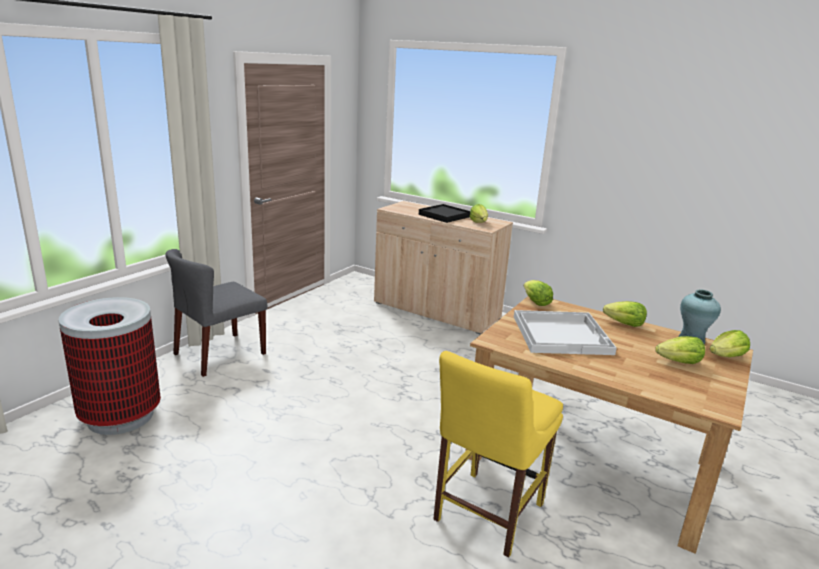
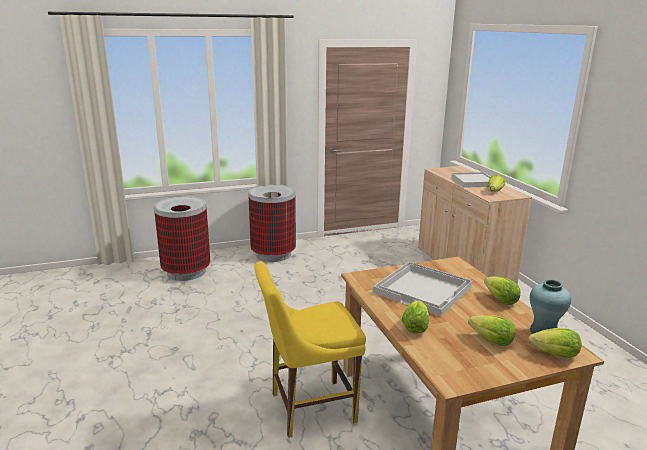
camera: 40 degrees right, 0 degrees up
grey chair [165,249,267,377] -> trash can [248,184,296,262]
black tray [419,204,470,223] -> white tray [451,172,491,188]
lettuce [524,280,553,306] -> lettuce moved to [401,300,429,333]

